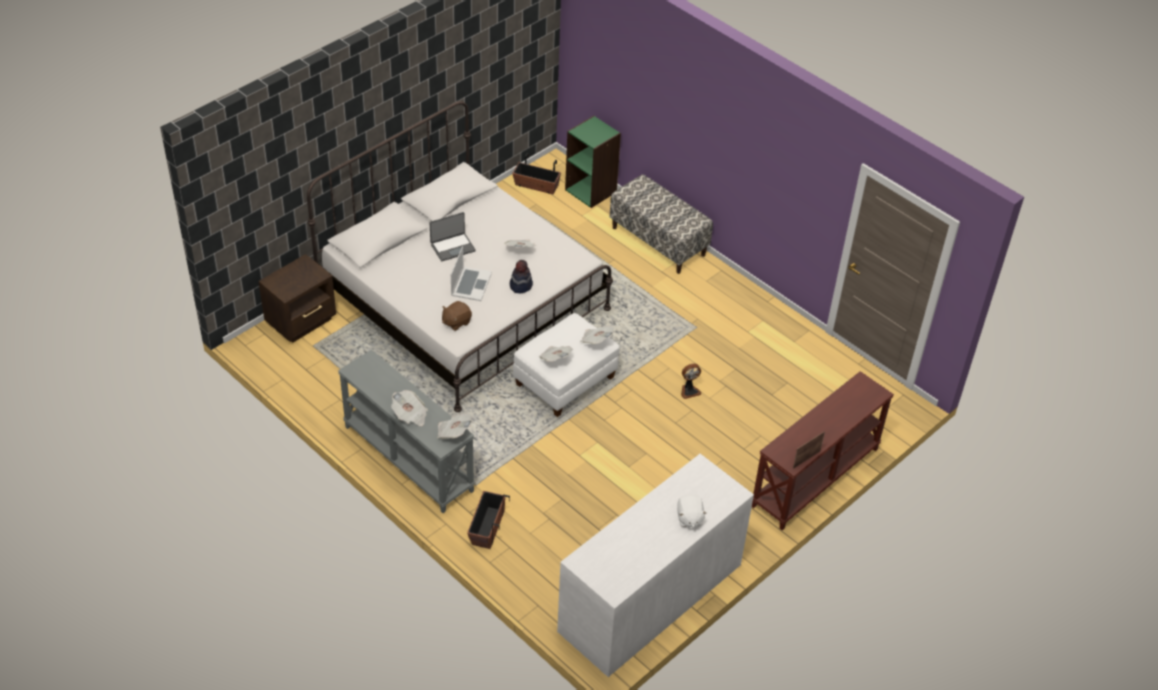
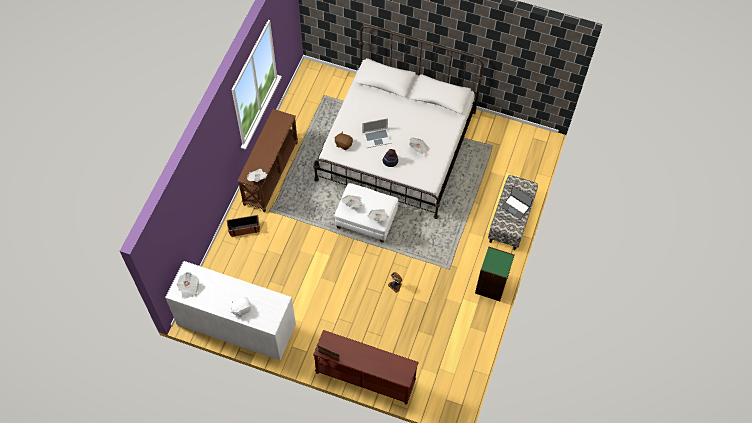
camera: 65 degrees right, 15 degrees up
brown nightstand [258,254,336,343] -> none
grey console table [338,350,475,513] -> brown console table [237,109,298,212]
newspaper [391,390,428,426] -> newspaper moved to [177,272,199,299]
laptop [430,212,476,261] -> laptop moved to [501,185,533,220]
planter [512,153,561,194] -> none
green bookcase [565,116,621,208] -> green bookcase moved to [475,247,514,301]

